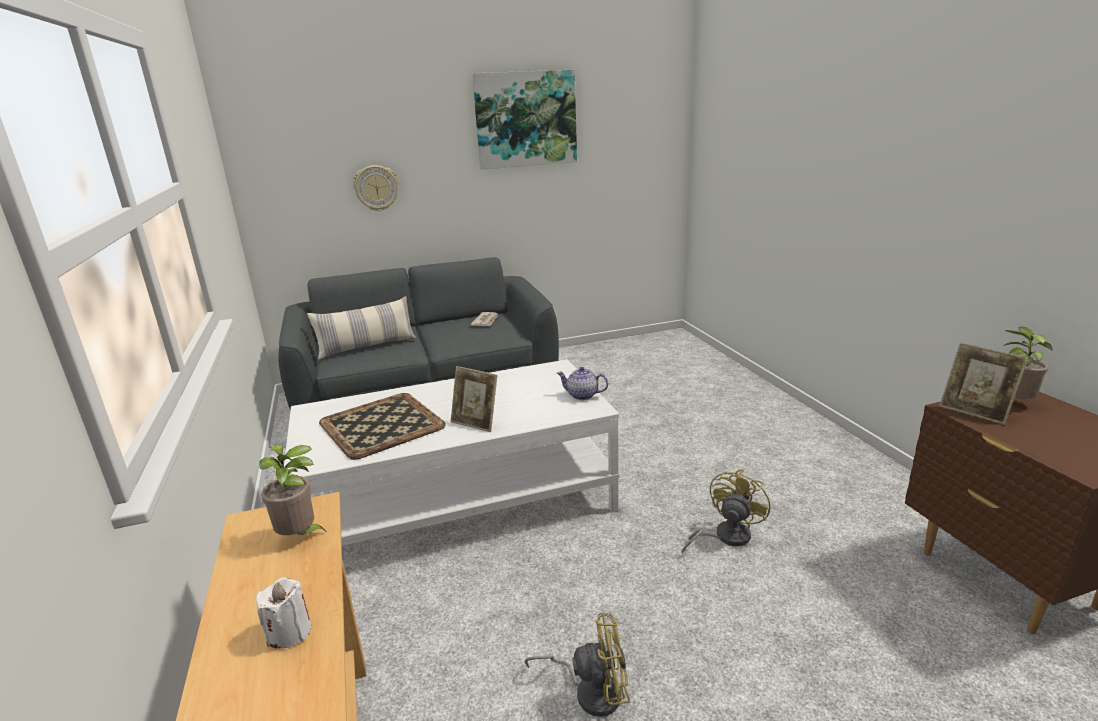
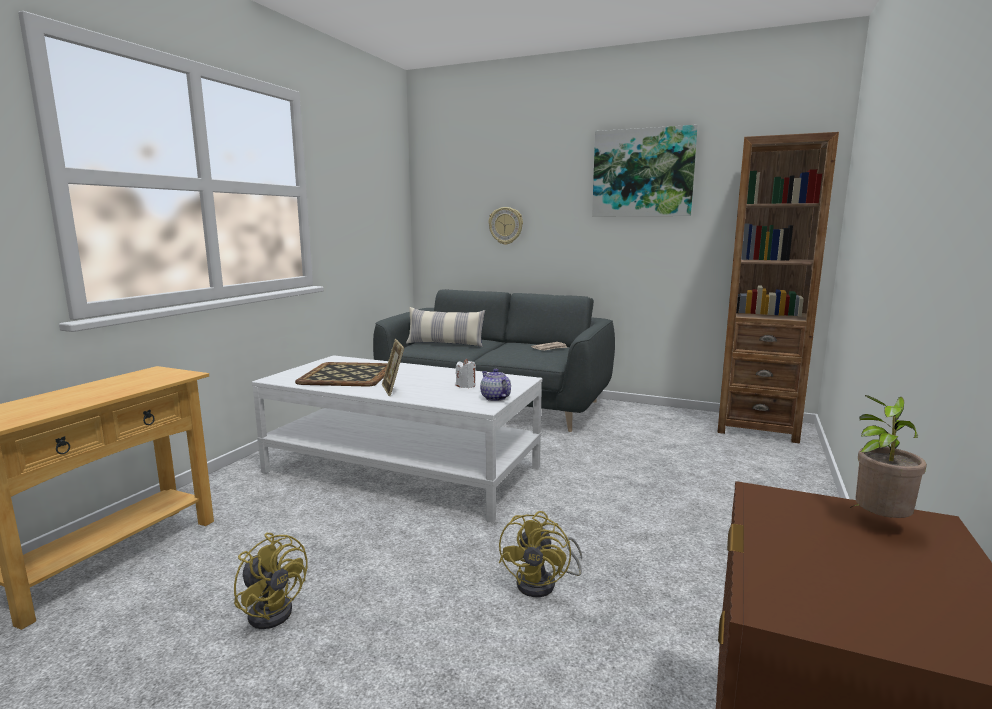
camera: 40 degrees right, 10 degrees down
white candle [256,577,311,649] -> white candle moved to [456,359,476,388]
potted plant [259,445,326,535] -> none
yellow fan [681,470,771,554] -> yellow fan turned 120 degrees clockwise [499,511,582,597]
picture frame [939,342,1028,425] -> none
none -> brown bookcase [717,132,839,443]

